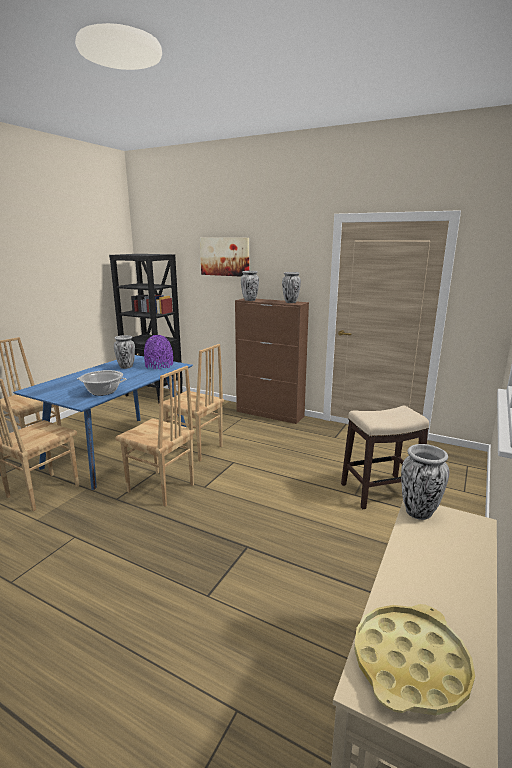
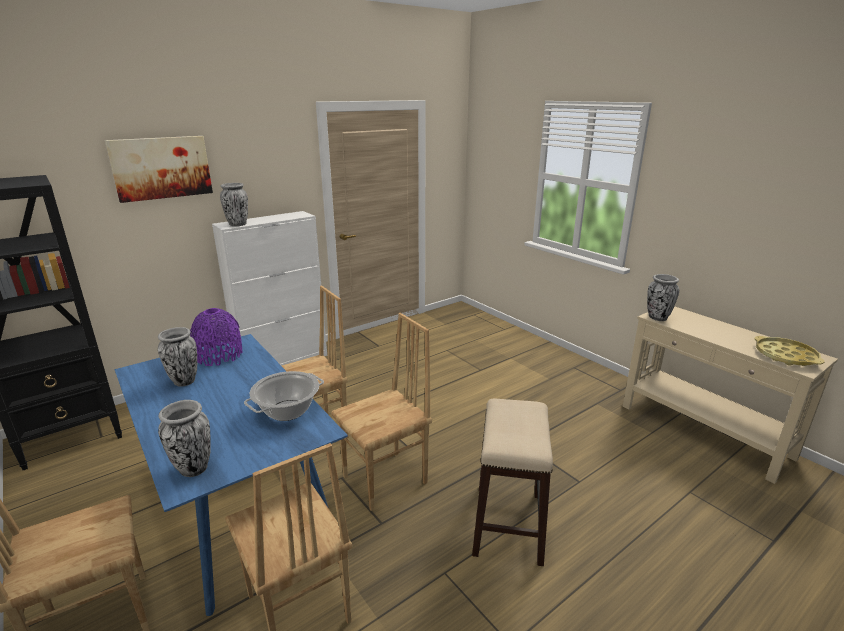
camera: 65 degrees left, 5 degrees up
brown cabinet [235,298,309,424] -> white cabinet [212,211,327,366]
vase [282,272,301,303] -> vase moved to [158,400,211,477]
stool [341,406,429,509] -> stool moved to [472,398,553,566]

